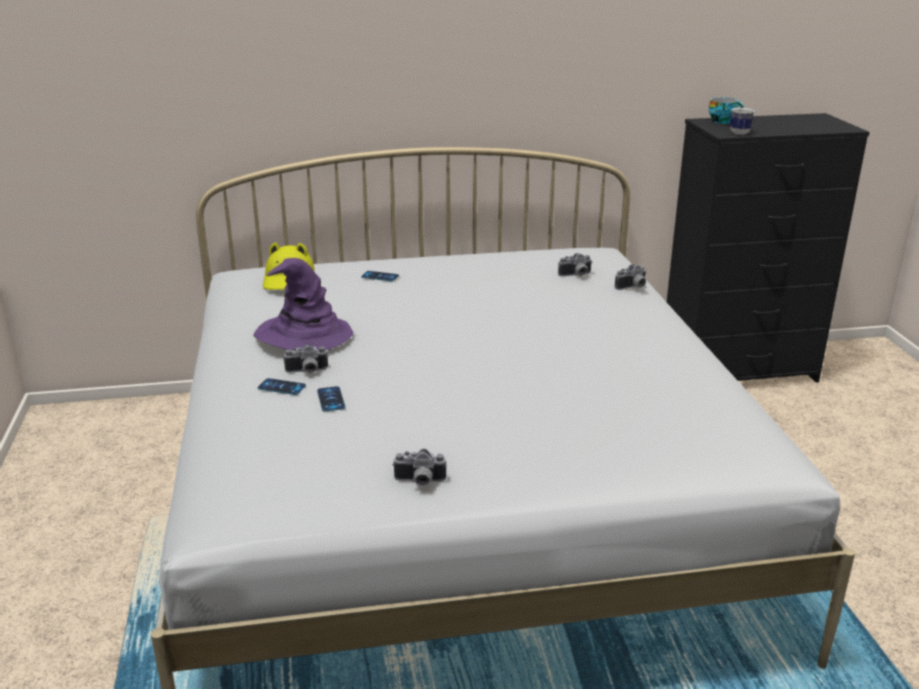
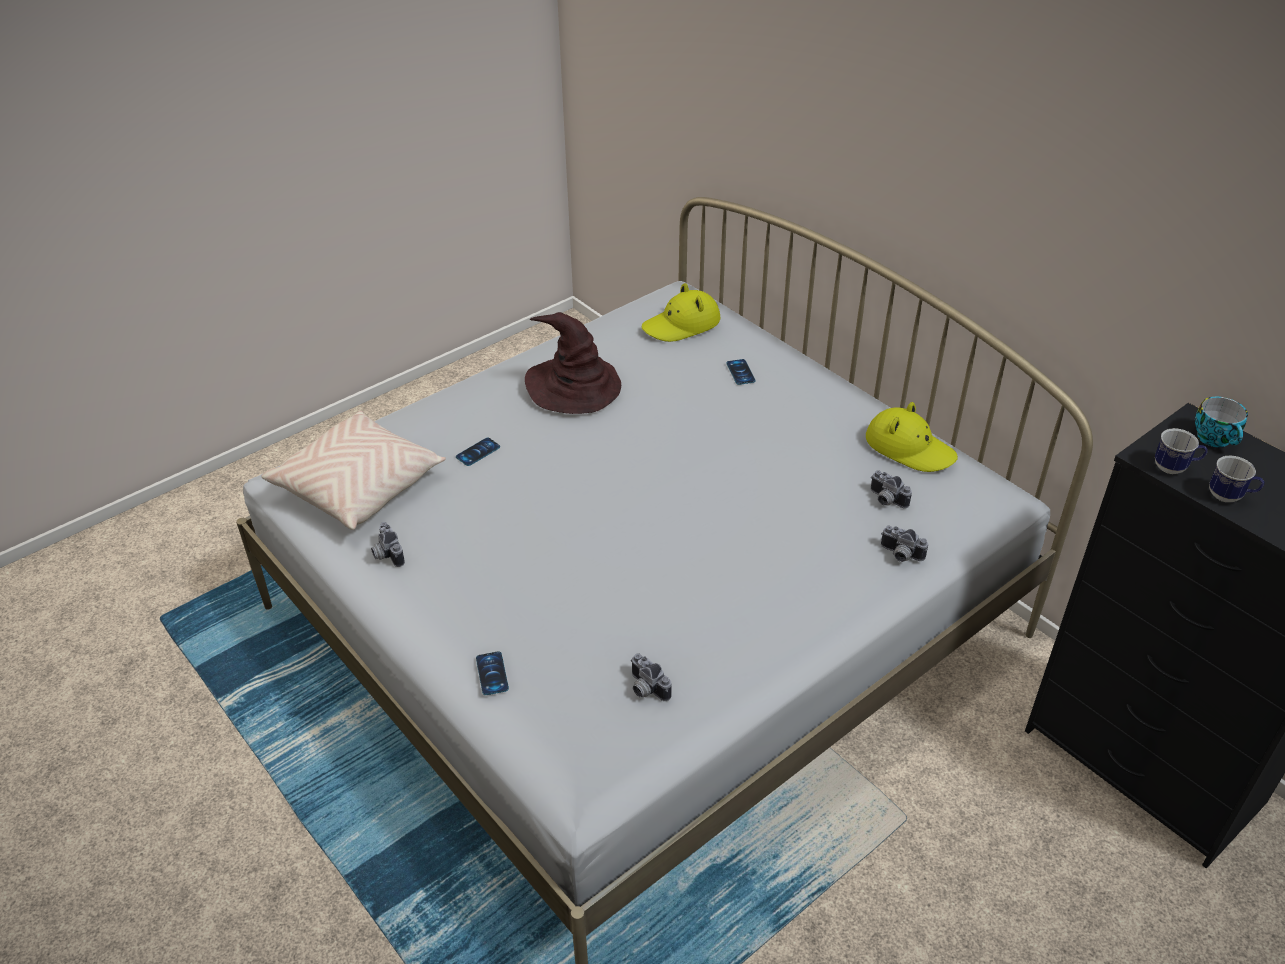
camera: 60 degrees right, 15 degrees up
purple hat [253,258,353,351] -> brown hat [525,312,621,414]
phone [257,378,306,395] -> phone moved to [476,651,509,695]
camera [283,344,328,373] -> camera moved to [630,653,672,701]
none -> beige pillow [261,411,446,530]
none -> yellow hat [866,402,958,472]
none -> mug [1209,456,1264,502]

